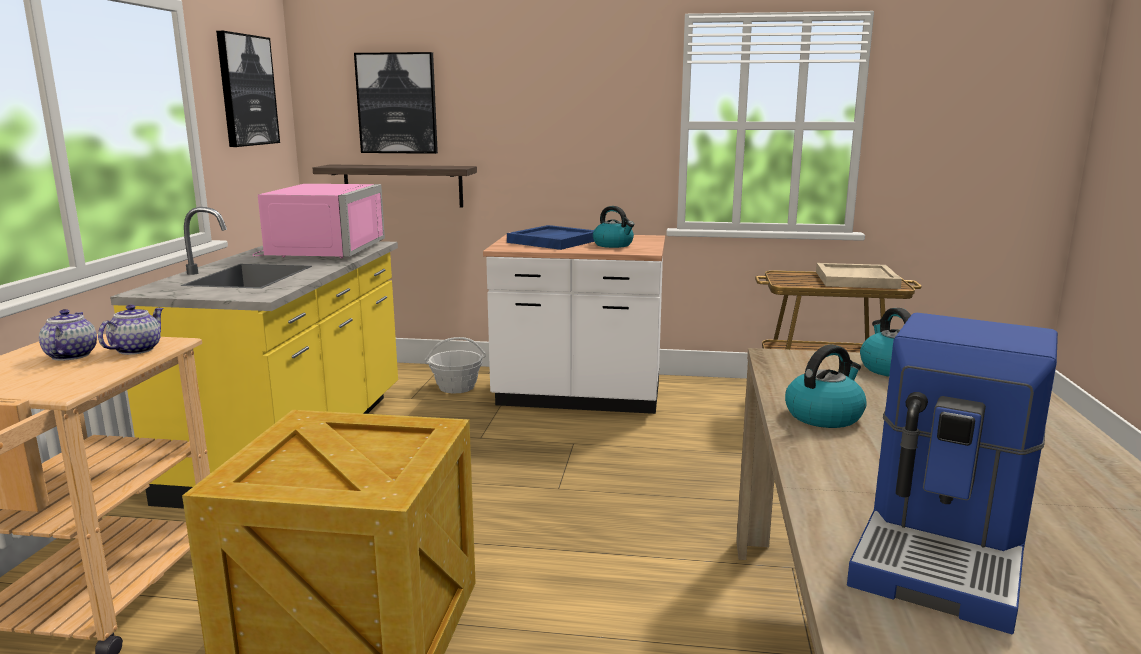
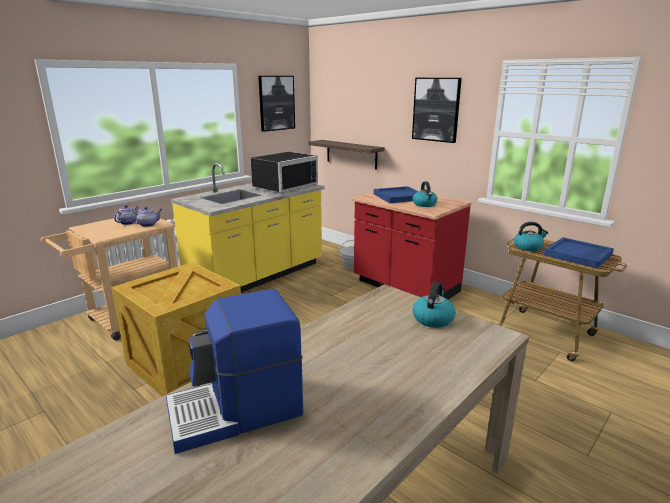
camera: 35 degrees right, 5 degrees up
pink microwave [252,184,385,258] -> black microwave [251,152,318,193]
picture [354,52,438,154] -> picture moved to [412,78,462,143]
white counter [483,232,665,414] -> red counter [351,187,472,299]
kettle [785,345,867,428] -> kettle moved to [514,222,549,251]
beige tray [816,263,902,289] -> blue tray [544,237,614,269]

